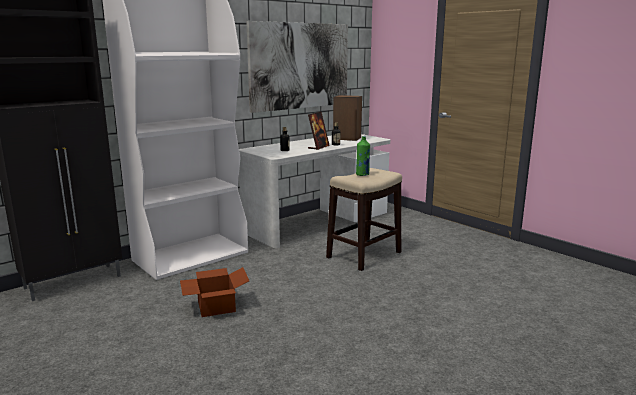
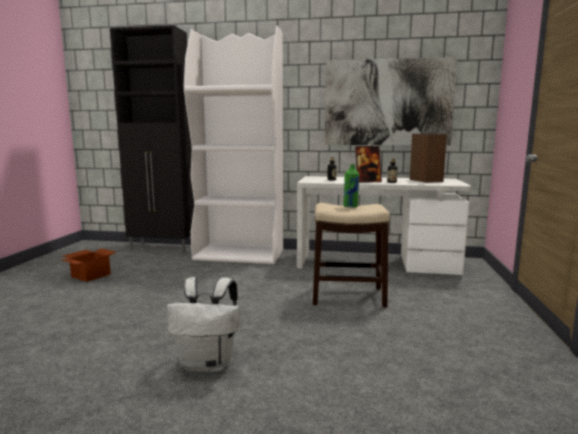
camera: 50 degrees right, 5 degrees down
cardboard box [180,267,249,317] -> cardboard box moved to [62,248,115,282]
none -> white backpack [167,277,240,372]

